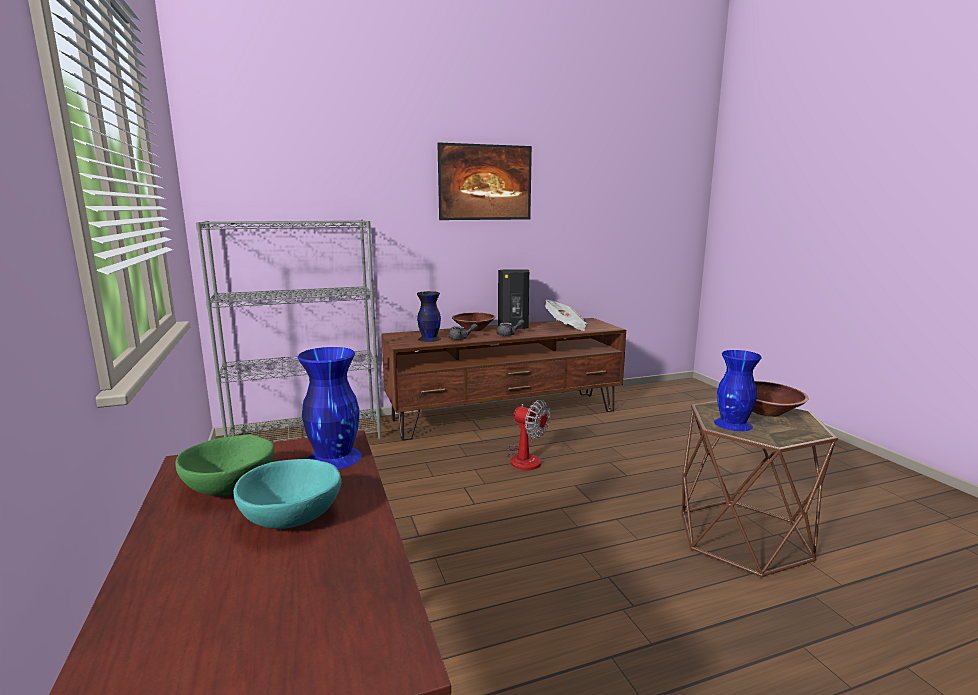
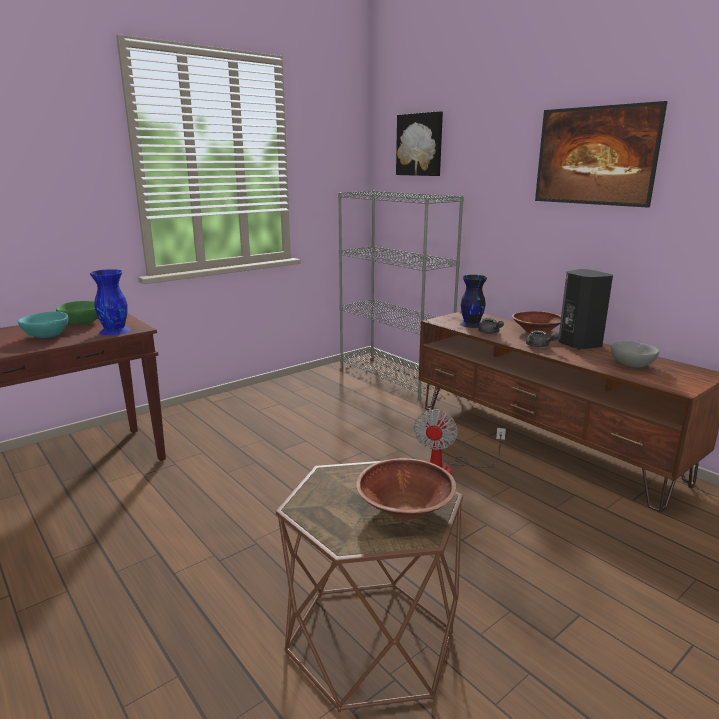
camera: 70 degrees right, 5 degrees up
newspaper [545,300,587,331] -> grey bowl [611,341,659,368]
blue vase [714,350,762,431] -> none
none -> picture [396,111,443,176]

